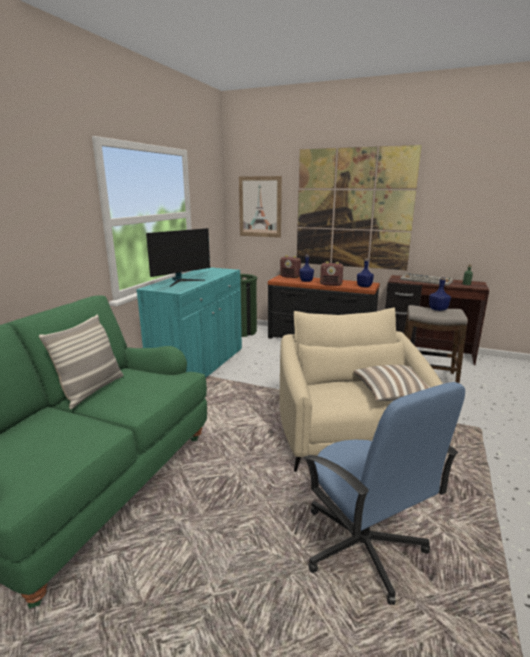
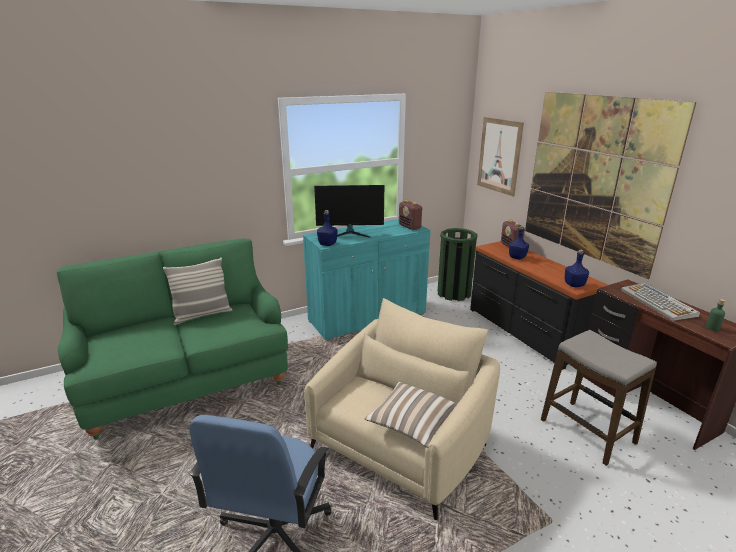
camera: 40 degrees right, 5 degrees up
radio [320,261,344,286] -> radio moved to [399,200,423,230]
blue bottle [429,277,451,311] -> blue bottle moved to [317,210,338,246]

